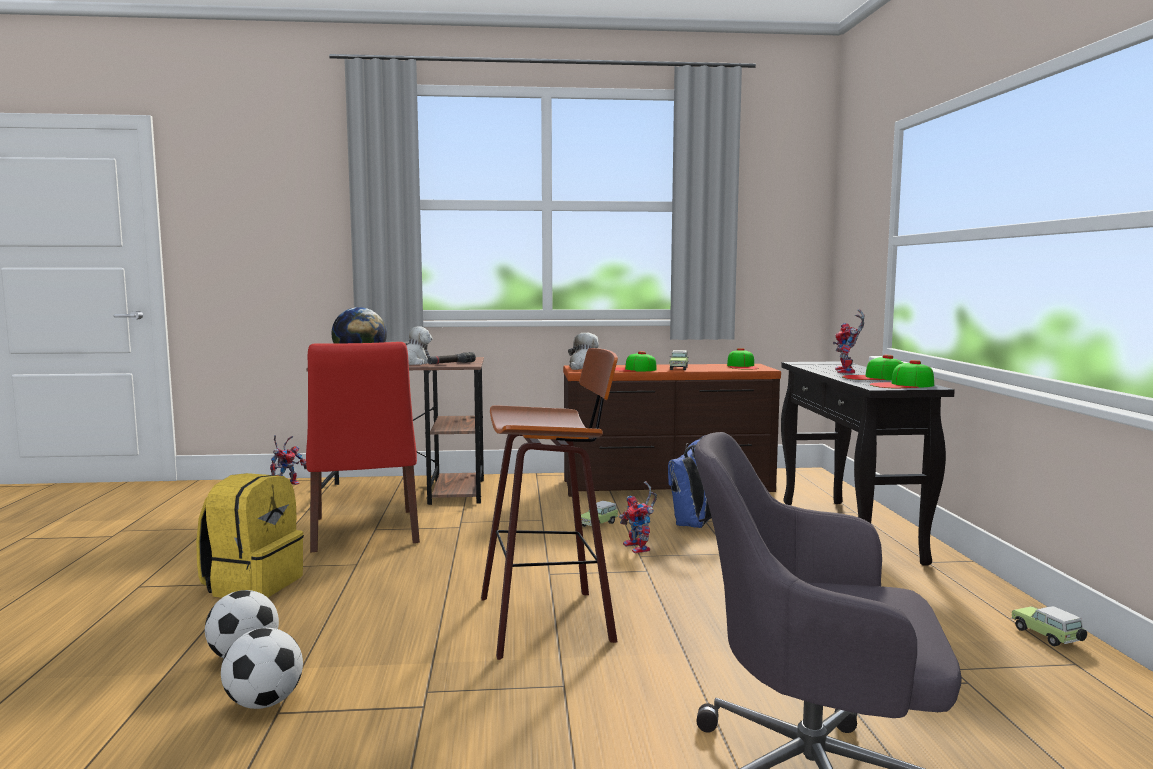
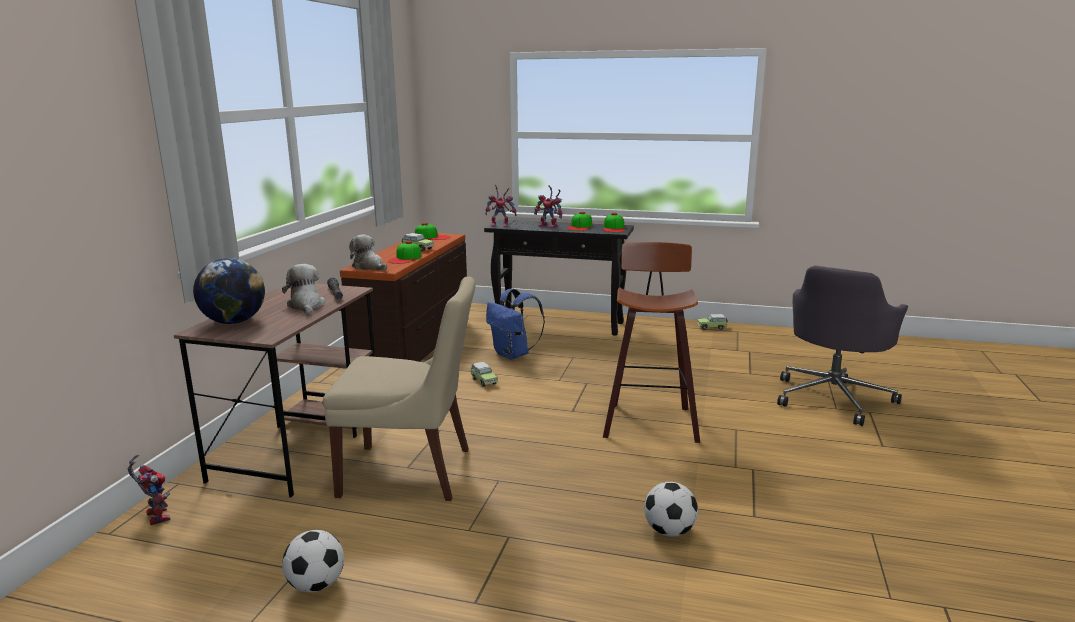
camera: 70 degrees left, 10 degrees up
yellow backpack [196,473,304,598] -> none
football [221,628,303,709] -> football moved to [282,530,344,592]
red chair [306,342,420,552] -> beige chair [323,276,475,501]
toy robot [619,481,657,554] -> toy robot moved to [486,185,517,227]

